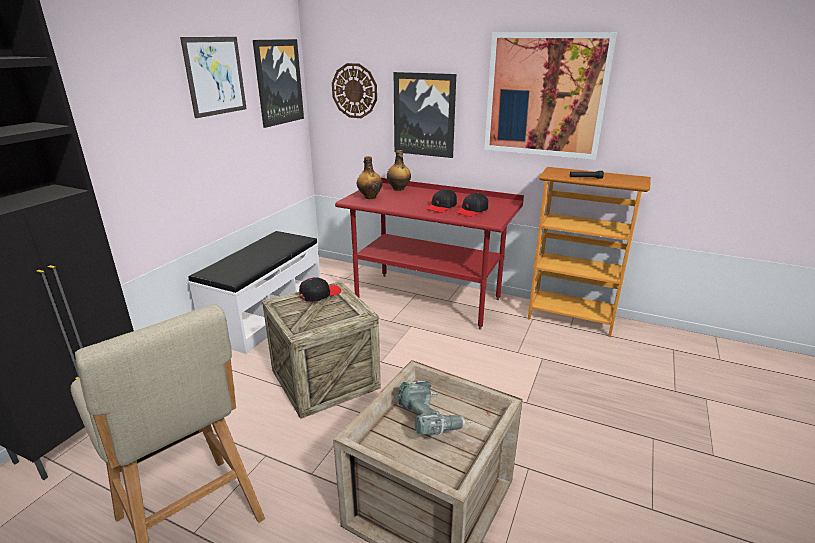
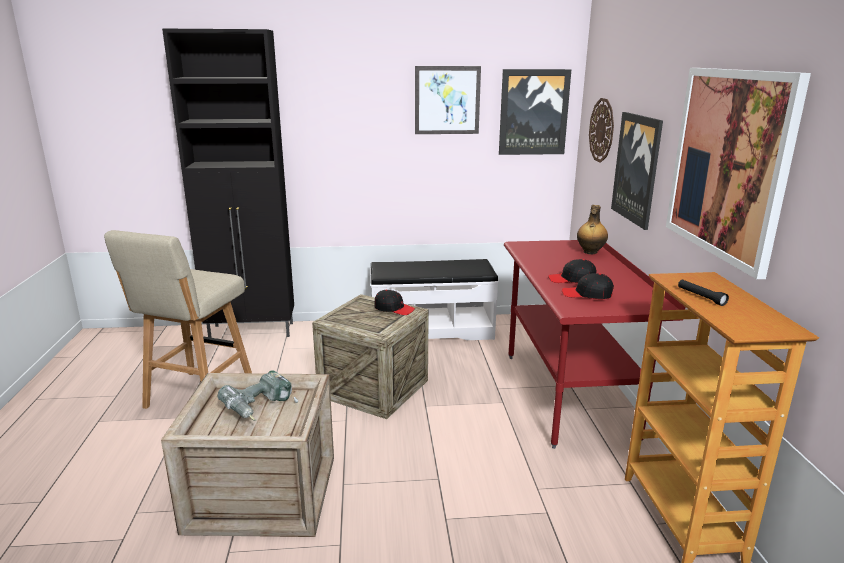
camera: 60 degrees right, 5 degrees down
bottle [357,156,382,199] -> none

